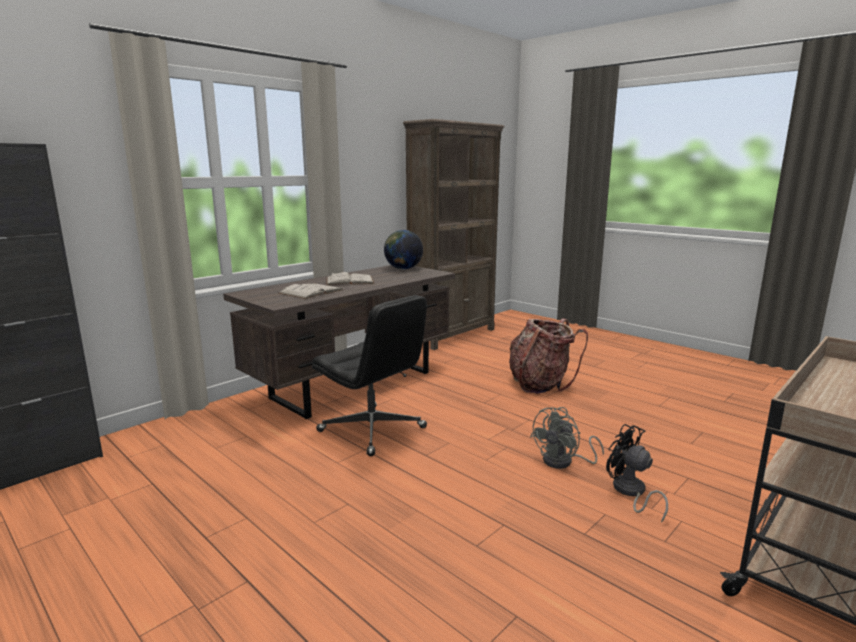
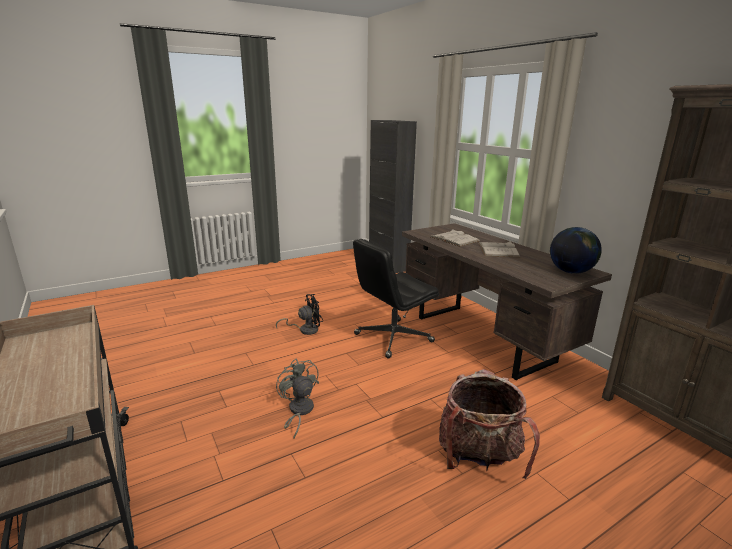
camera: 105 degrees right, 5 degrees up
black fan [606,424,668,523] -> black fan moved to [276,294,323,335]

